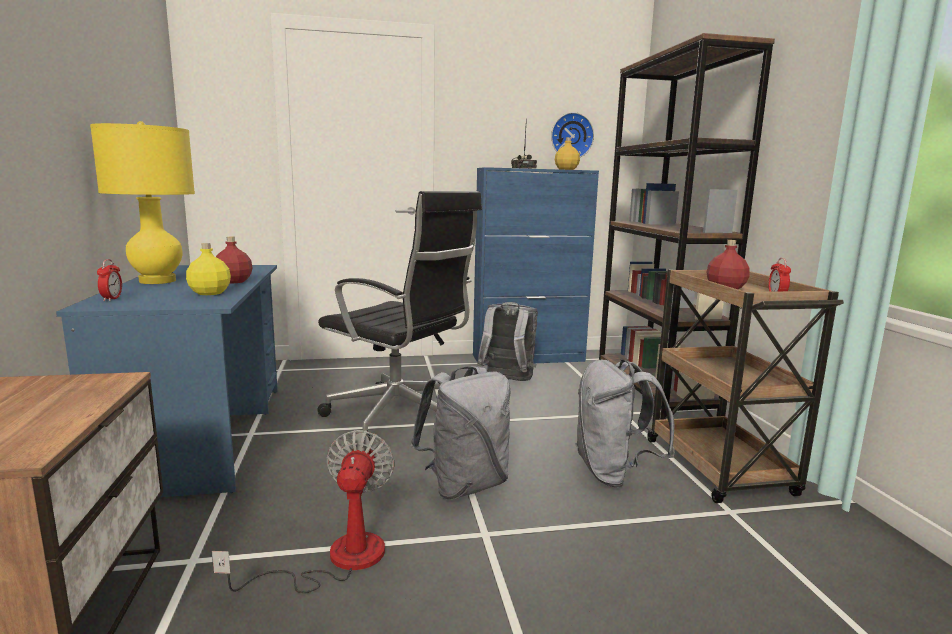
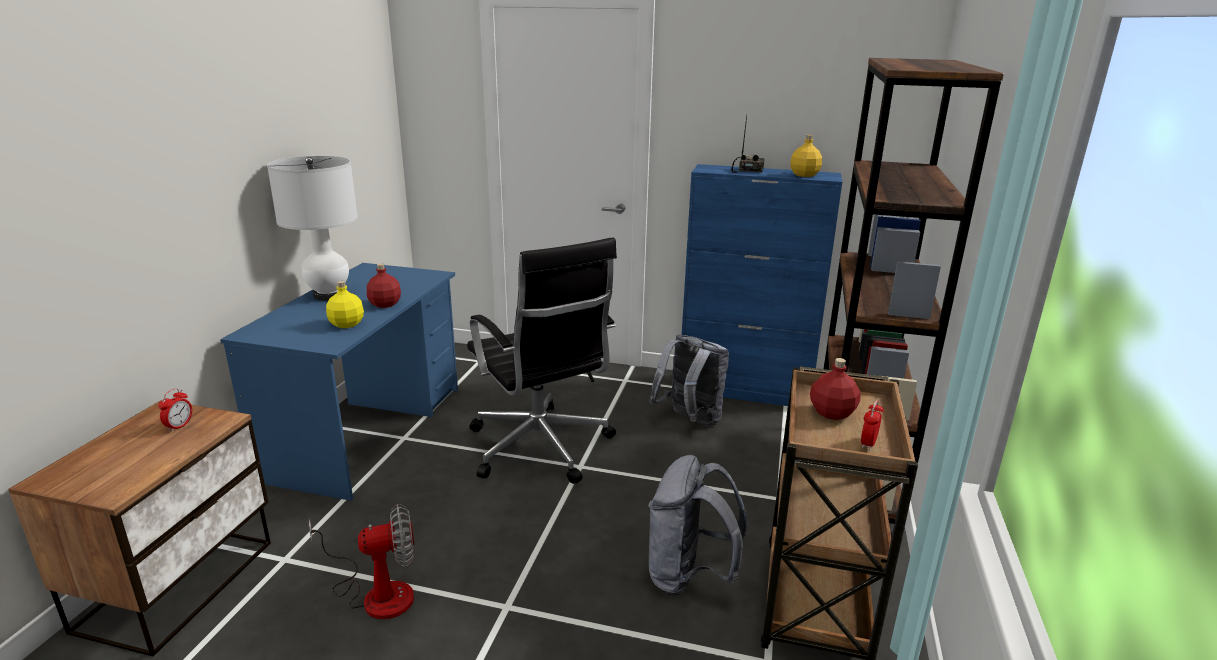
camera: 25 degrees right, 10 degrees up
yellow table lamp [90,121,195,284] -> white table lamp [267,156,358,301]
alarm clock [97,259,122,301] -> alarm clock moved to [158,388,192,432]
fan [212,430,395,593] -> fan turned 45 degrees clockwise [309,504,414,619]
grey backpack [411,366,510,499] -> none
wall clock [551,112,594,157] -> none

